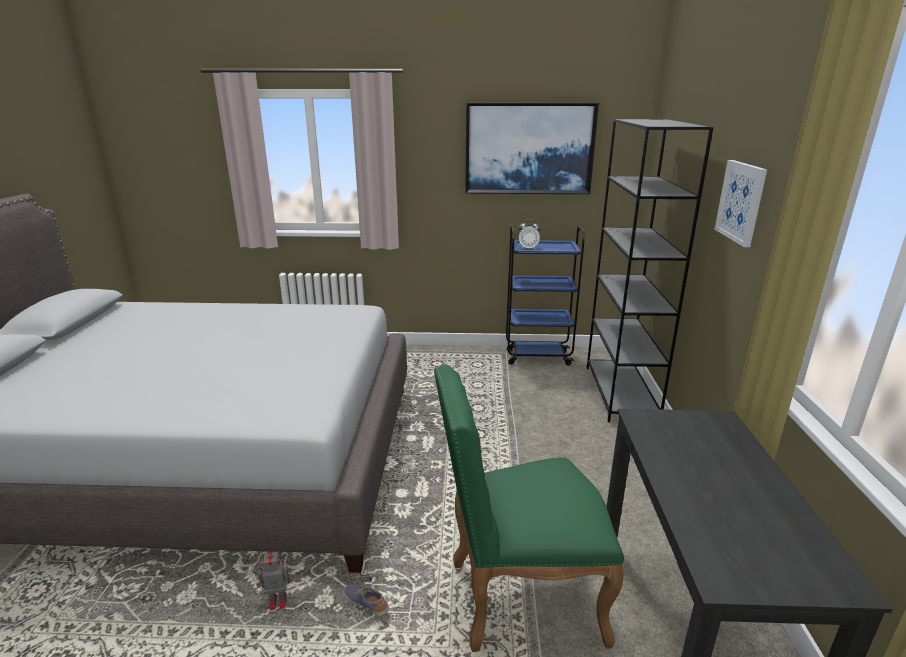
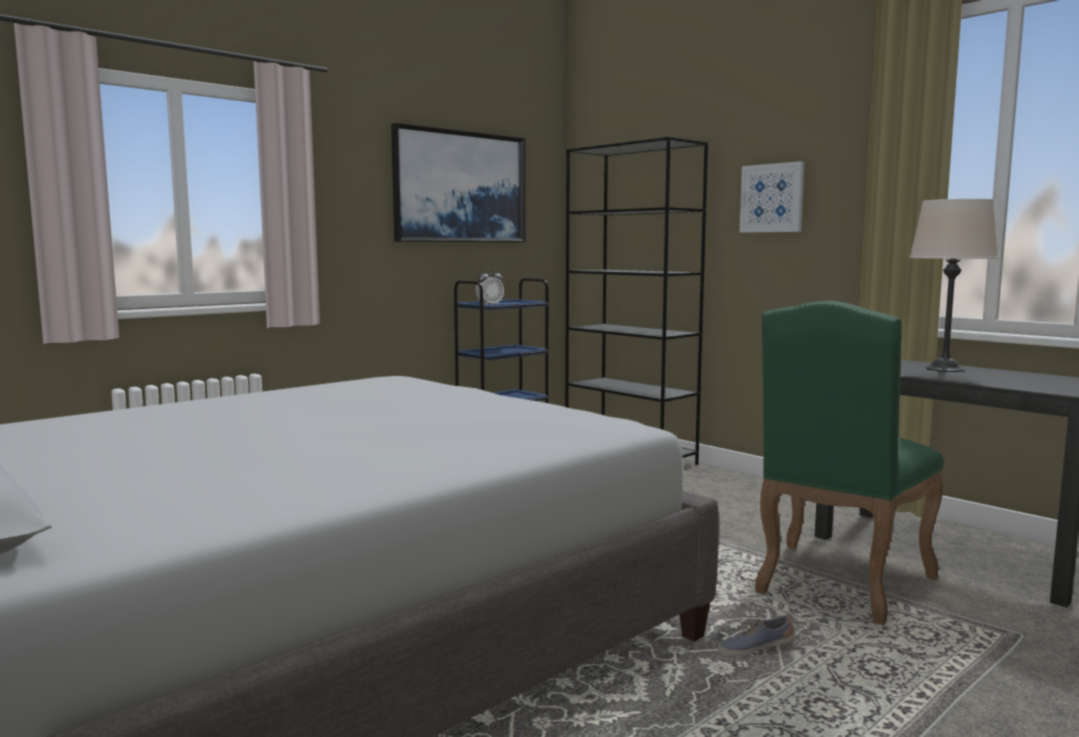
camera: 45 degrees left, 15 degrees down
toy robot [256,550,290,610] -> none
none -> beige table lamp [909,199,999,372]

